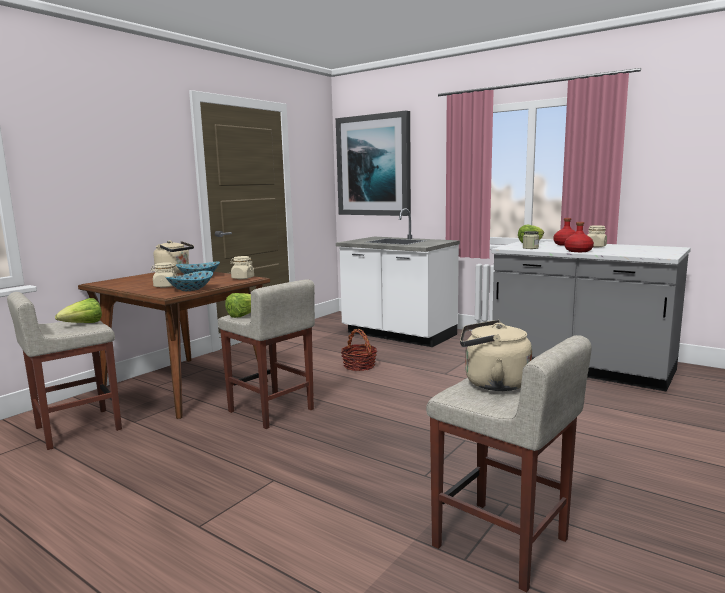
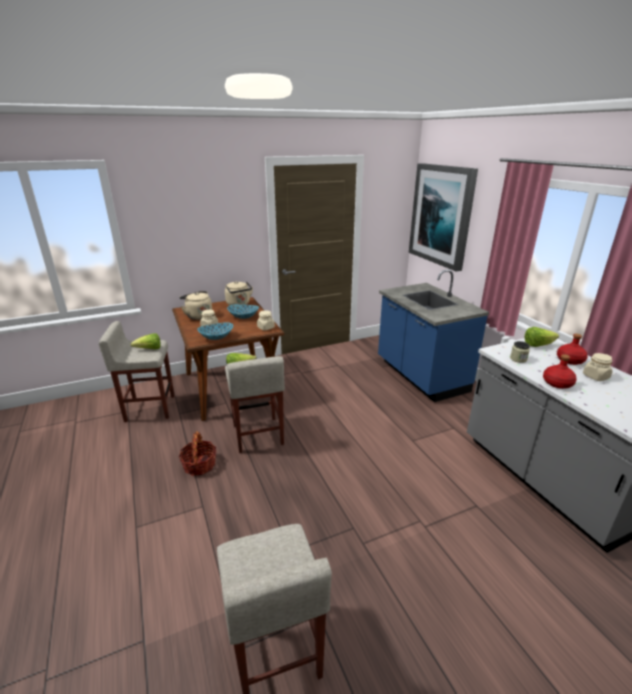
camera: 30 degrees right, 15 degrees up
white counter [336,208,460,347] -> blue counter [378,269,489,402]
basket [341,329,377,371] -> basket moved to [178,431,216,476]
beige kettle [460,320,532,391] -> beige kettle moved to [180,291,212,320]

